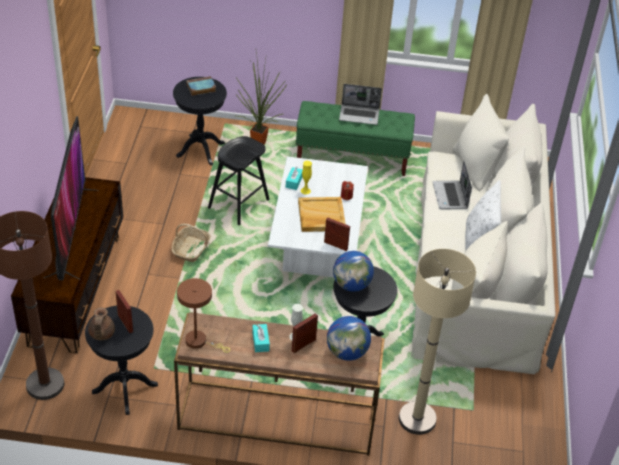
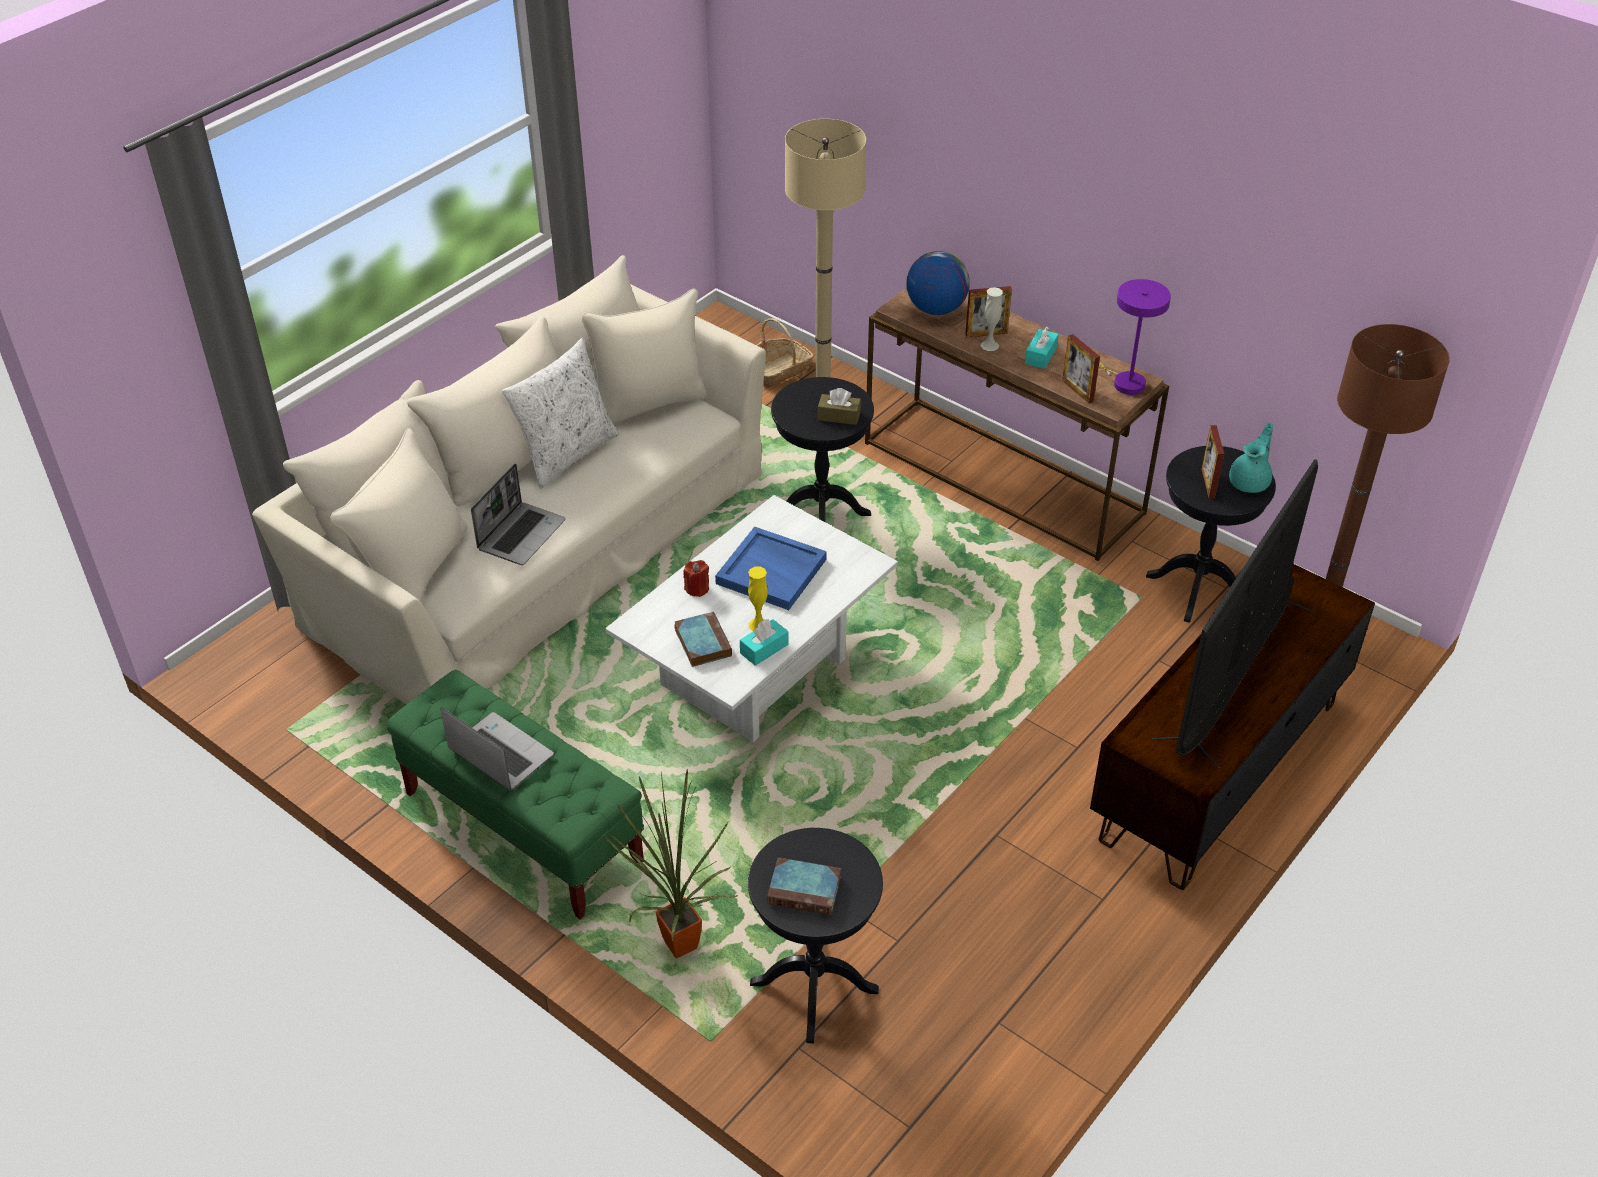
camera: 145 degrees left, 0 degrees up
brown teapot [88,307,115,340] -> turquoise teapot [1229,422,1273,493]
basket [172,224,211,262] -> basket moved to [757,318,814,387]
brown table lamp [177,278,230,353] -> purple table lamp [1098,279,1171,395]
black stool [208,136,270,225] -> none
beige tray [298,197,346,232] -> blue tray [715,526,827,610]
picture frame [324,217,350,251] -> picture frame moved to [1062,334,1100,403]
globe [333,251,374,292] -> brown tissue box [818,388,861,425]
none -> book [674,612,732,667]

